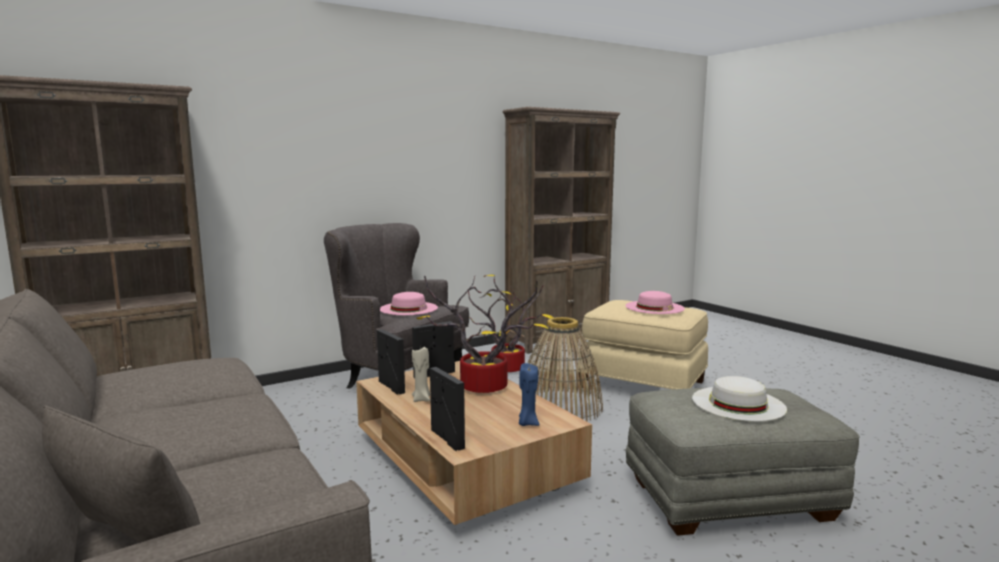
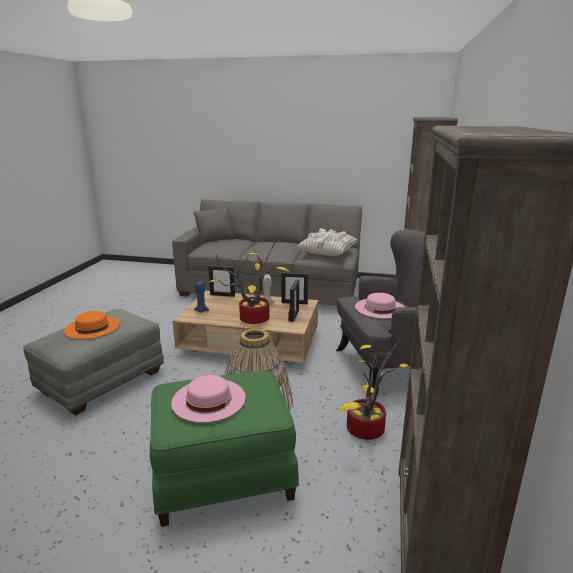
camera: 135 degrees right, 10 degrees up
beige ottoman [578,300,708,389] -> green ottoman [150,370,299,527]
white hat [692,376,787,421] -> orange hat [64,311,120,339]
none -> beige pillow [298,228,357,256]

